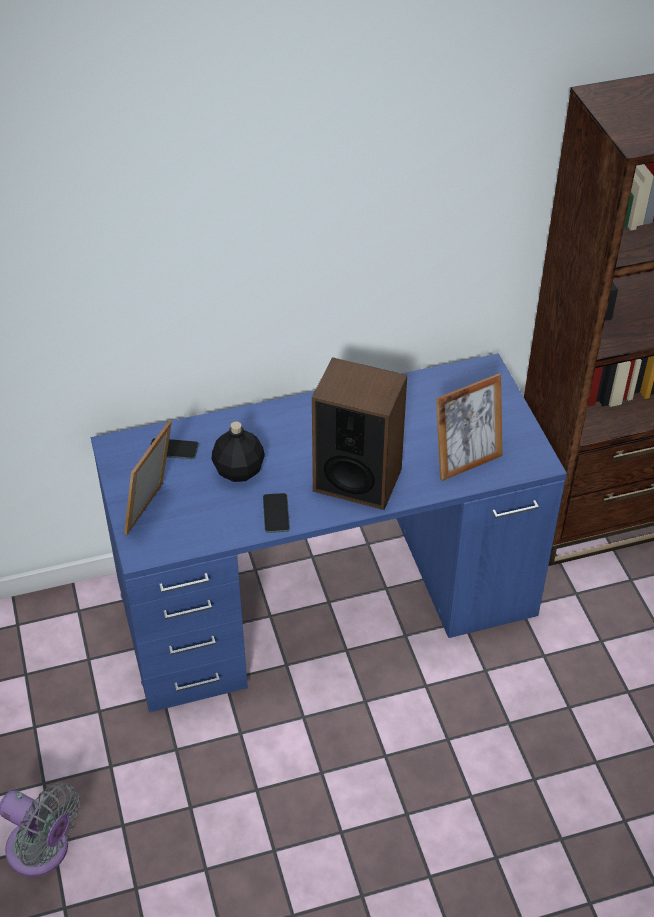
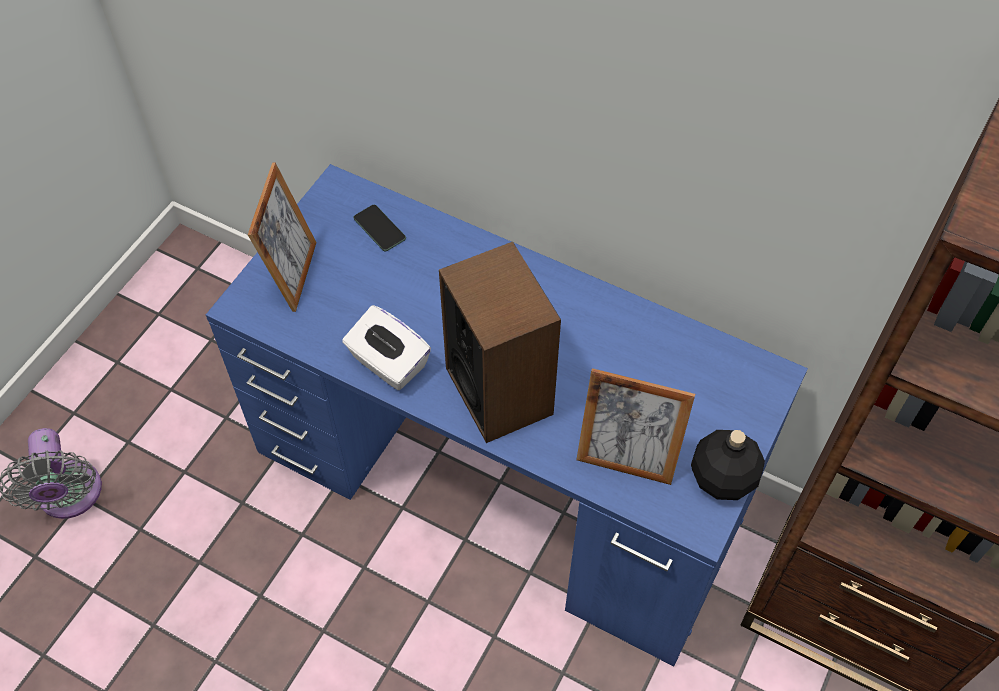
camera: 45 degrees right, 10 degrees up
picture frame [124,420,172,536] -> picture frame turned 120 degrees clockwise [248,163,316,312]
black bottle [212,422,265,482] -> black bottle moved to [691,430,765,500]
phone [263,493,290,533] -> white tissue box [342,305,431,390]

